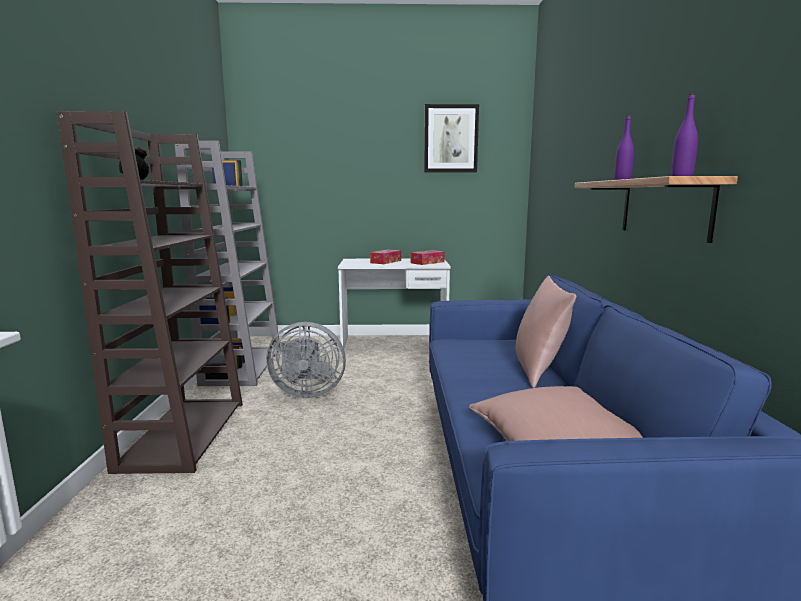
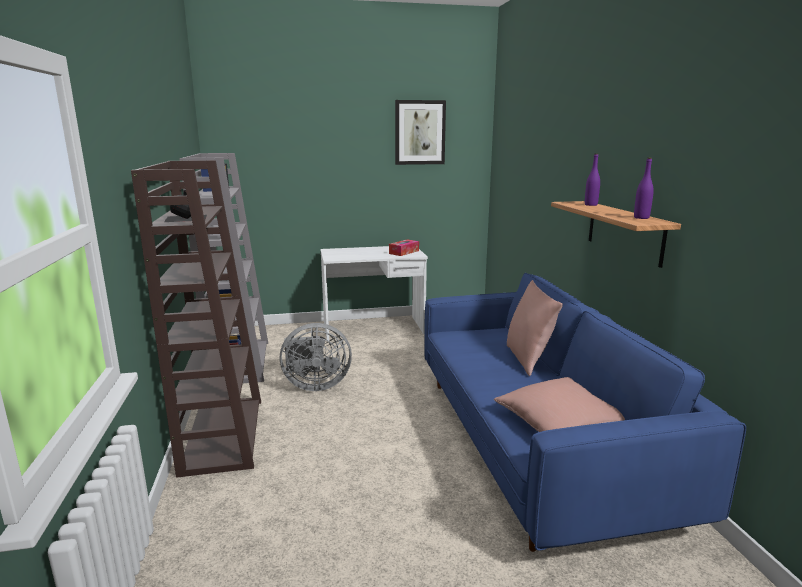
camera: 10 degrees left, 5 degrees up
tissue box [370,250,401,264] -> none

